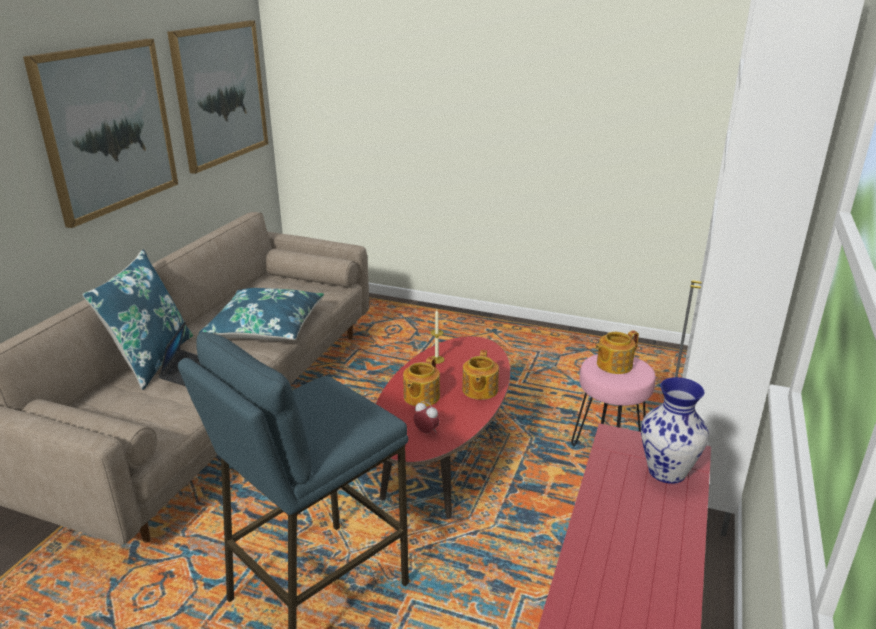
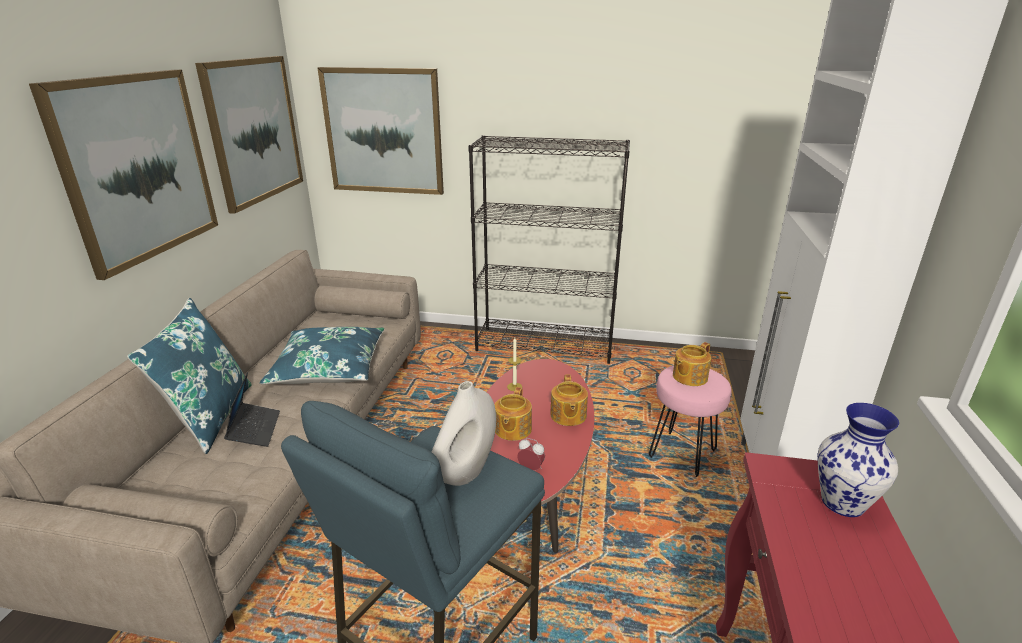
camera: 10 degrees left, 0 degrees up
none -> picture [317,67,444,195]
none -> white vase [432,381,496,486]
none -> black bookcase [468,135,630,364]

